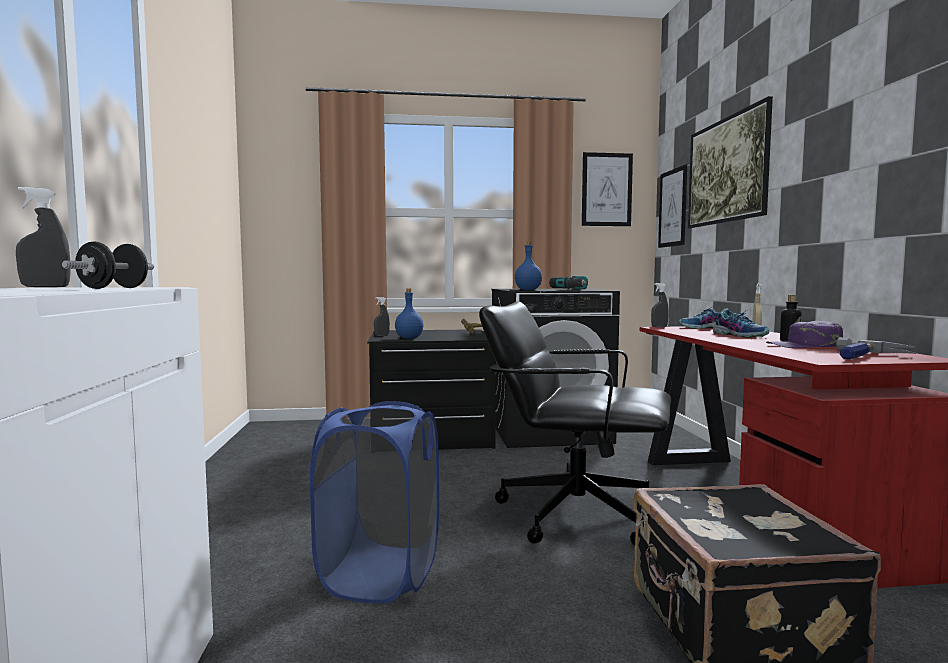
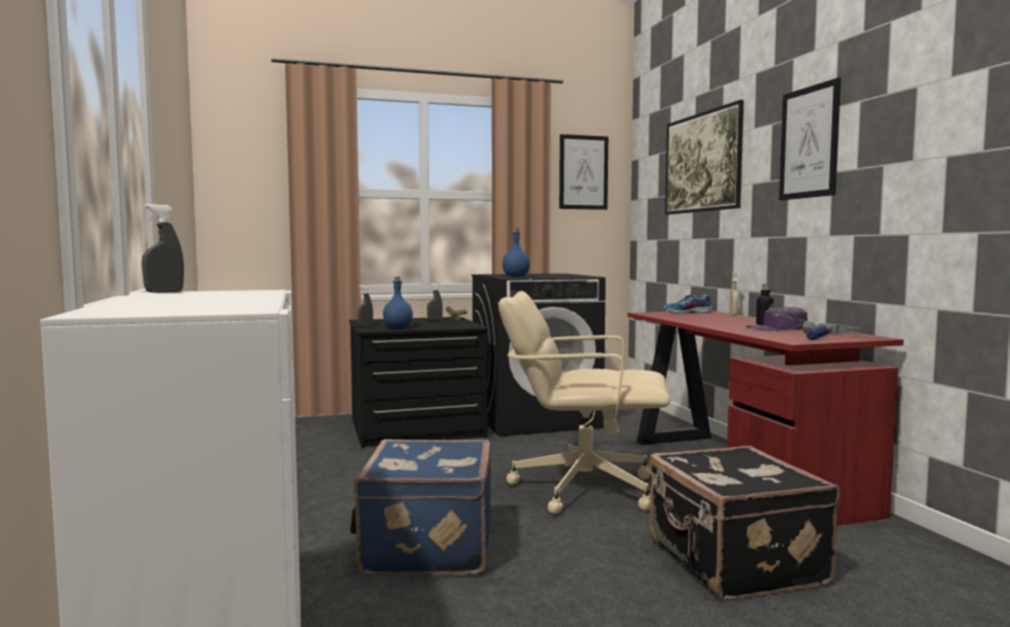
camera: 10 degrees left, 0 degrees up
black dumbbell [62,241,154,289] -> none
blue laundry basket [310,401,439,604] -> blue suitcase [350,439,491,576]
black office chair [479,301,671,546] -> beige office chair [498,291,671,514]
power drill [549,276,588,289] -> none
grey spray bottle [651,283,669,327] -> grey spray bottle moved to [427,283,443,321]
picture [658,164,687,248] -> picture moved to [779,78,841,200]
shoe [713,311,769,338] -> none

